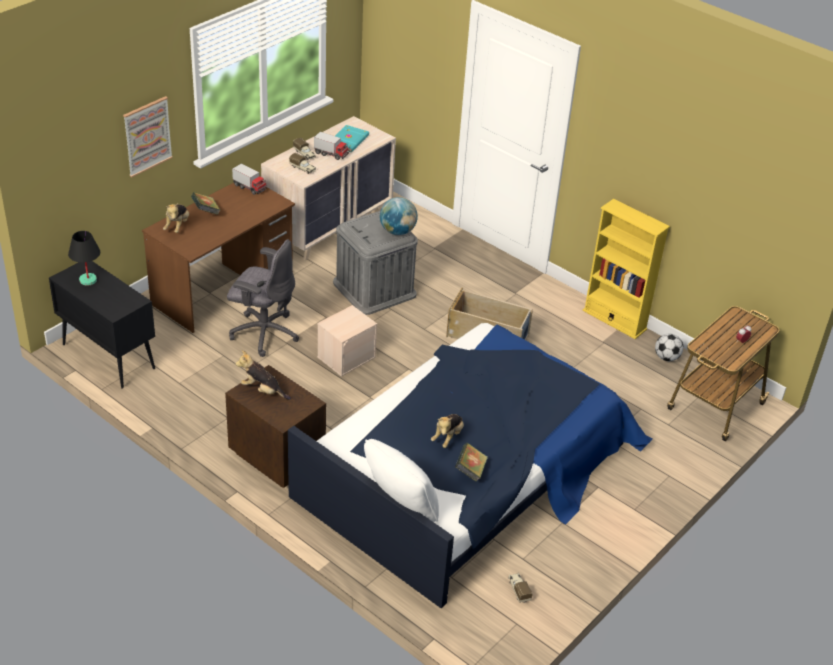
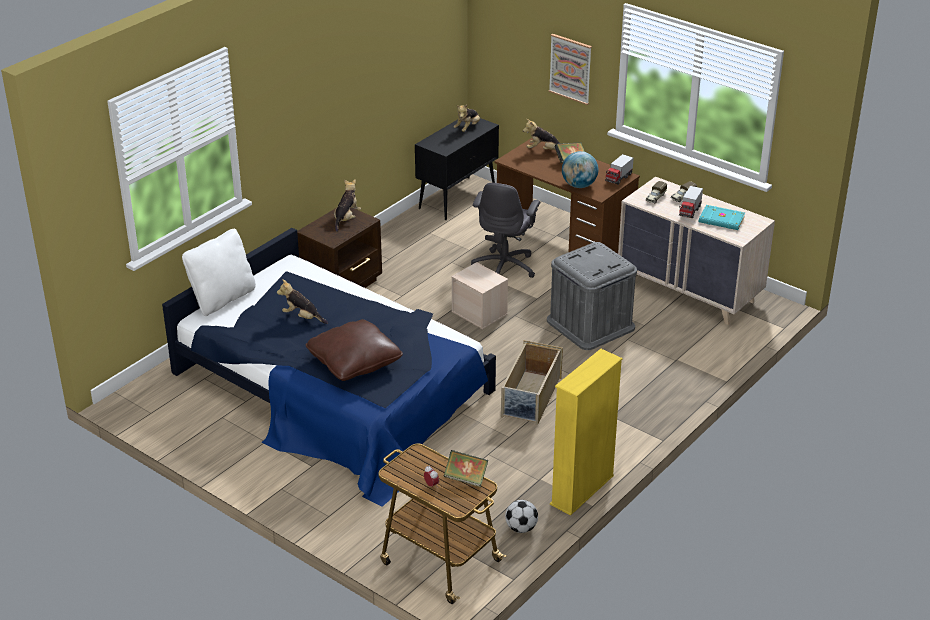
camera: 90 degrees right, 5 degrees down
black table lamp [68,231,100,286] -> plush toy [454,105,480,132]
globe [380,197,418,235] -> globe moved to [562,151,598,188]
book [455,443,488,482] -> book moved to [443,450,488,487]
toy truck [508,573,533,603] -> none
none -> brown pillow [306,319,403,381]

